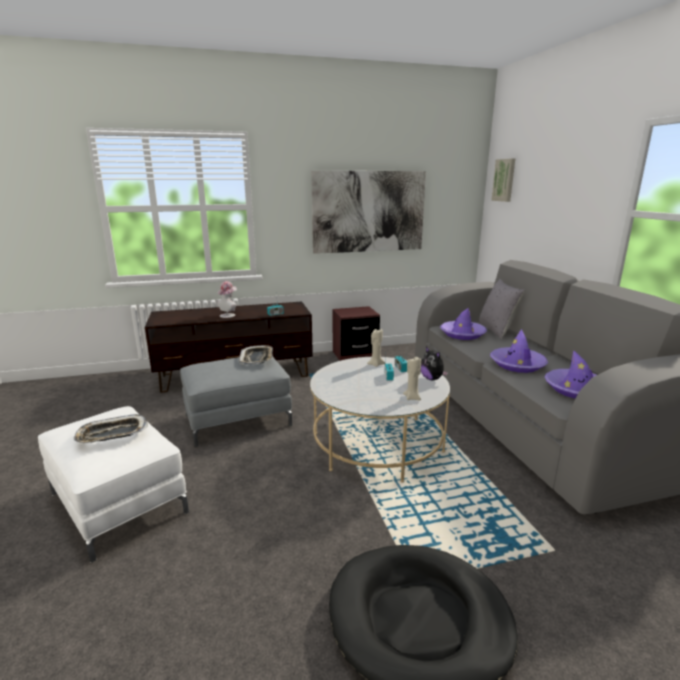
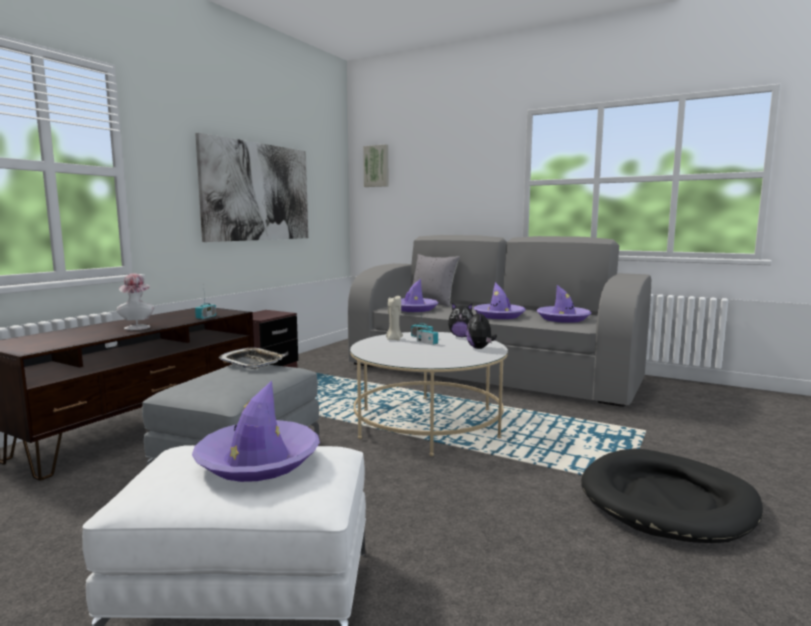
camera: 45 degrees left, 10 degrees down
tray [73,414,148,444] -> purple hat [192,381,320,482]
beige candle [403,356,421,400] -> plush toy [466,310,497,349]

